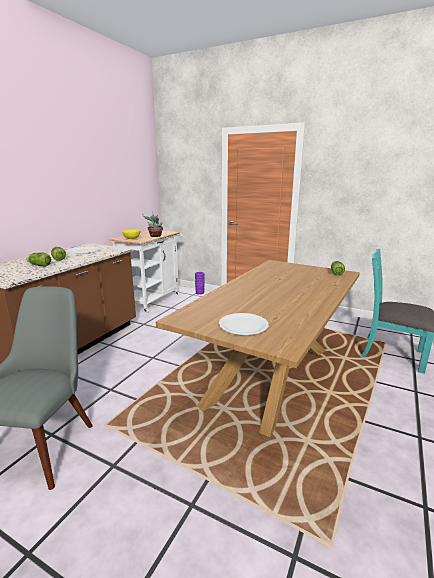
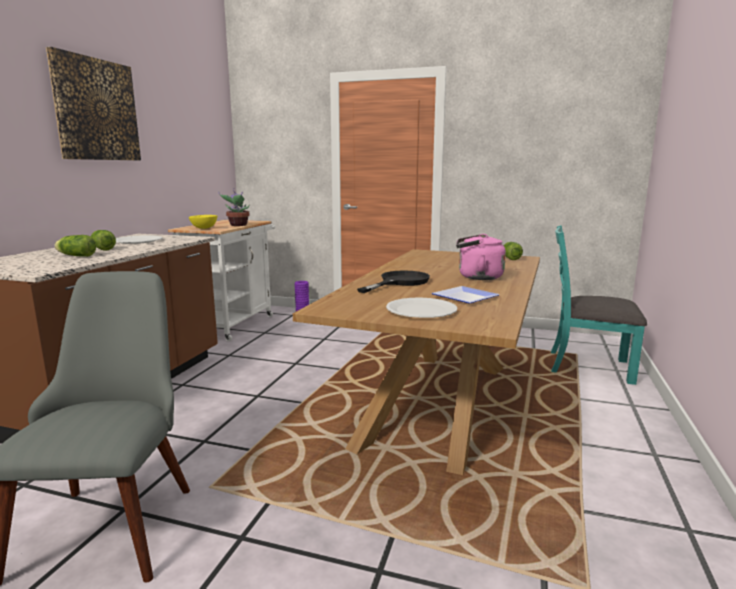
camera: 10 degrees left, 5 degrees down
none -> picture [46,47,141,160]
none -> black frying pan [357,271,430,293]
none -> plate [432,286,500,303]
none -> pink kettle [456,234,506,280]

